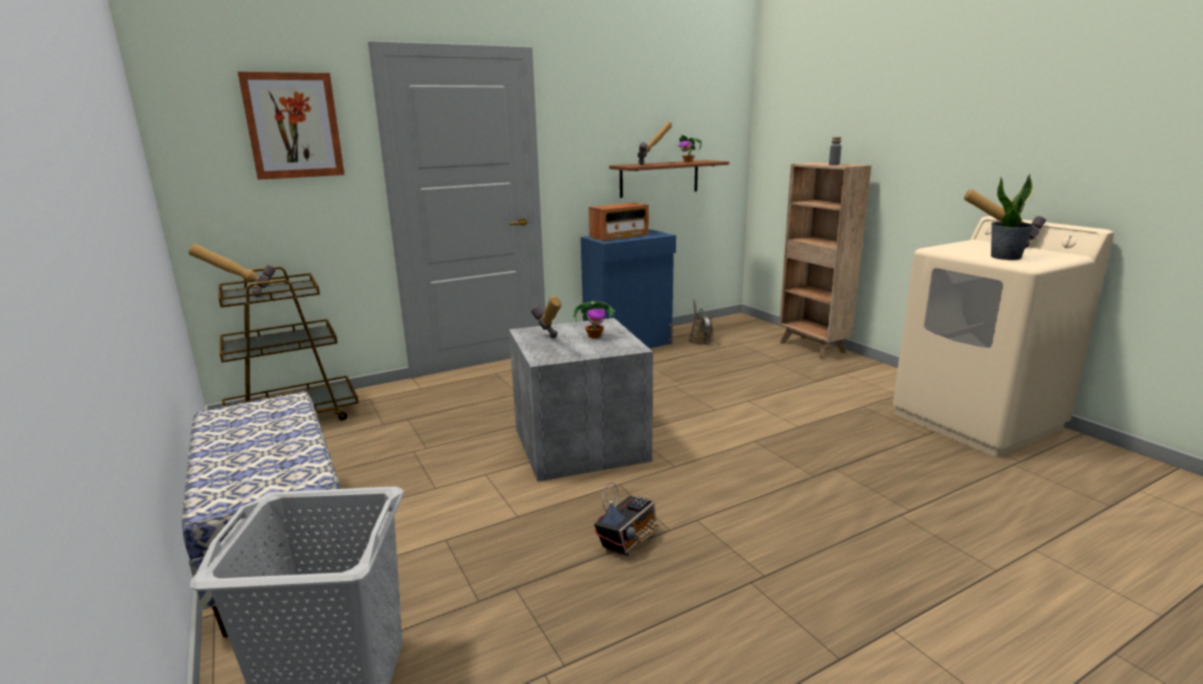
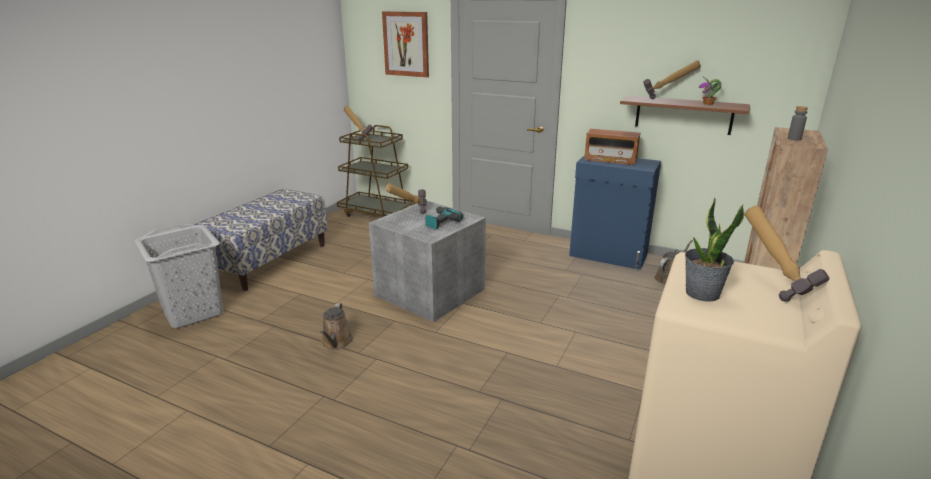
camera: 55 degrees right, 5 degrees up
potted plant [573,301,616,338] -> power drill [425,206,464,230]
radio [594,482,658,556] -> brown watering can [320,303,353,350]

